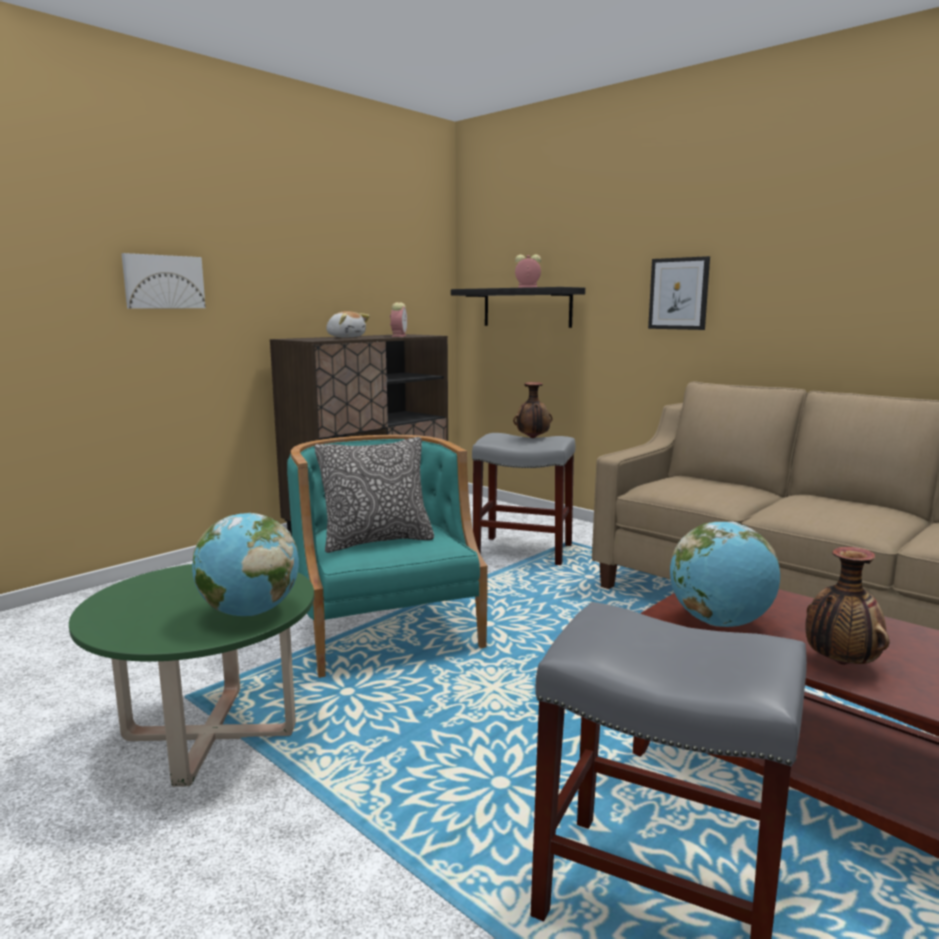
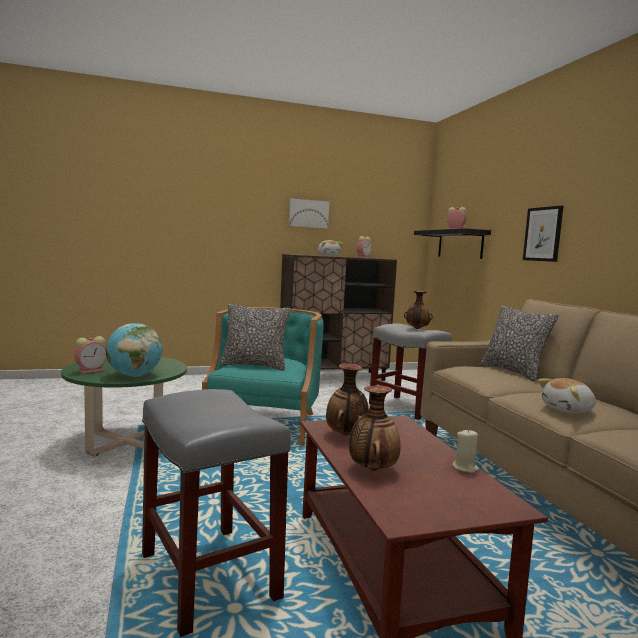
camera: 30 degrees right, 5 degrees down
picture [121,253,206,309] -> picture moved to [289,199,329,228]
globe [670,521,780,627] -> vase [326,364,369,436]
none -> alarm clock [74,336,107,374]
none -> beige candle [452,429,479,473]
none -> pillow [480,305,559,381]
none -> plush toy [538,378,596,414]

